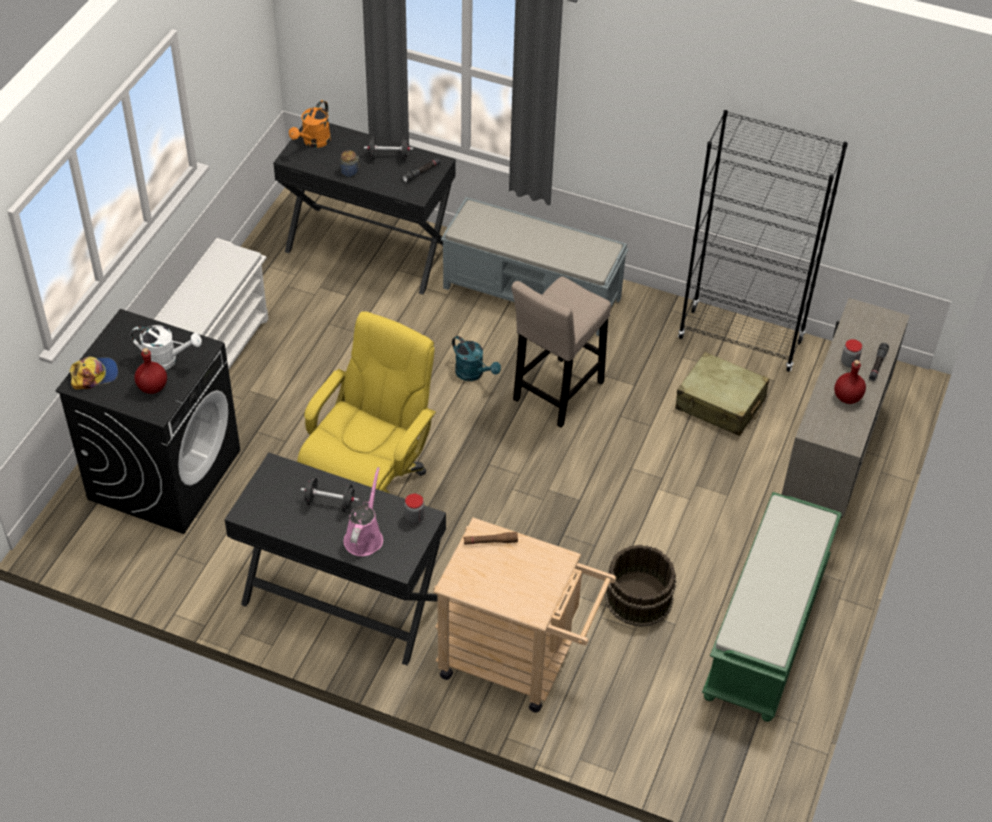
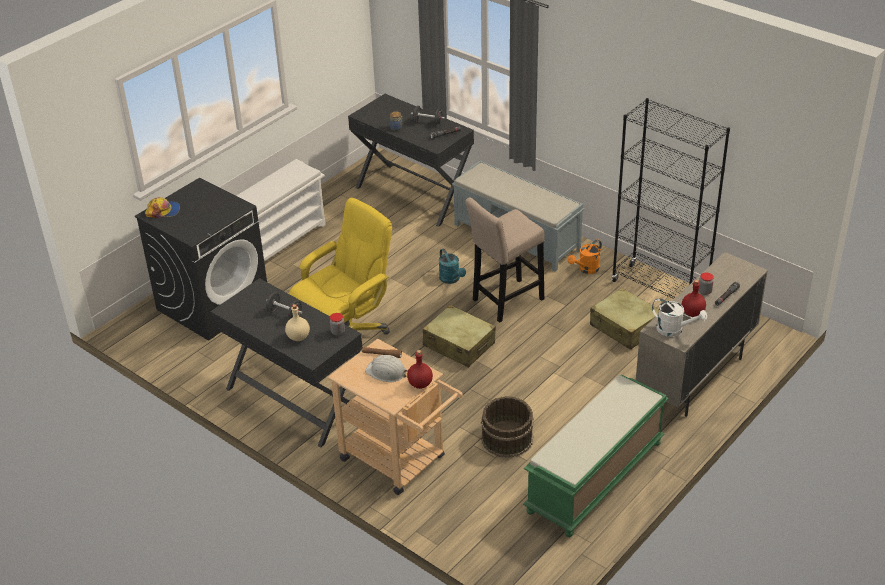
camera: 20 degrees right, 10 degrees down
white watering can [131,325,202,370] -> white watering can moved to [652,298,707,337]
red bottle [134,348,167,394] -> red bottle moved to [407,350,433,389]
orange watering can [289,100,331,148] -> orange watering can moved to [568,239,602,274]
pink watering can [344,467,383,556] -> beige bottle [285,304,310,341]
none -> white hard hat [365,355,408,382]
none -> beige suitcase [423,304,496,368]

